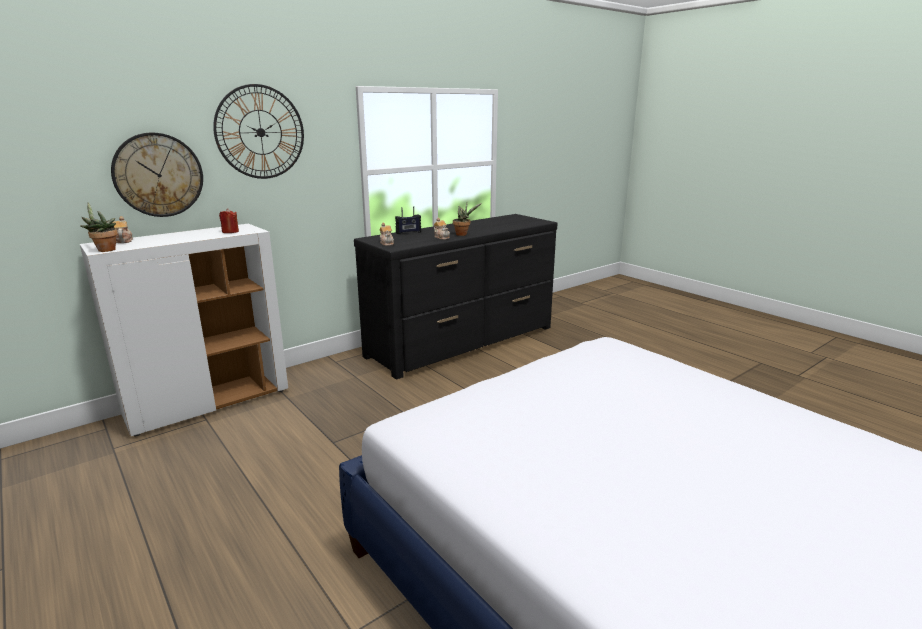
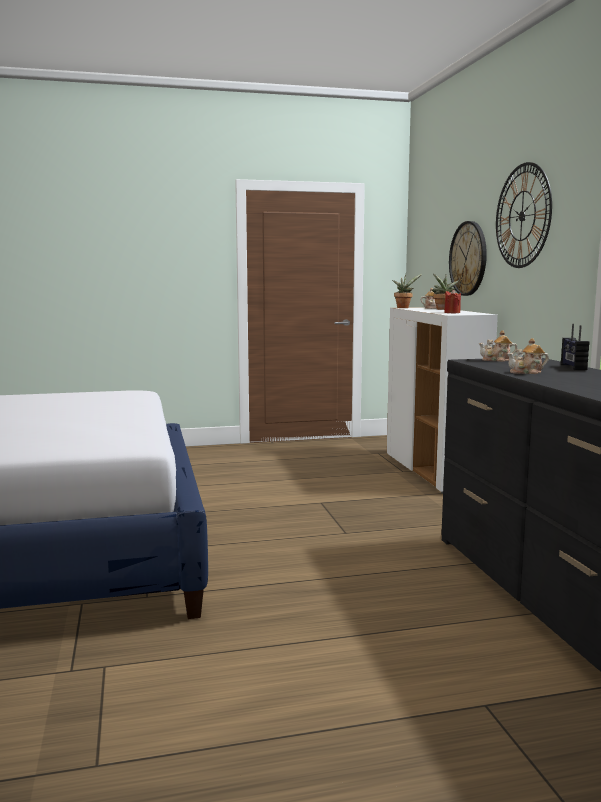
camera: 115 degrees right, 10 degrees down
potted plant [453,203,482,236] -> potted plant moved to [432,274,459,310]

